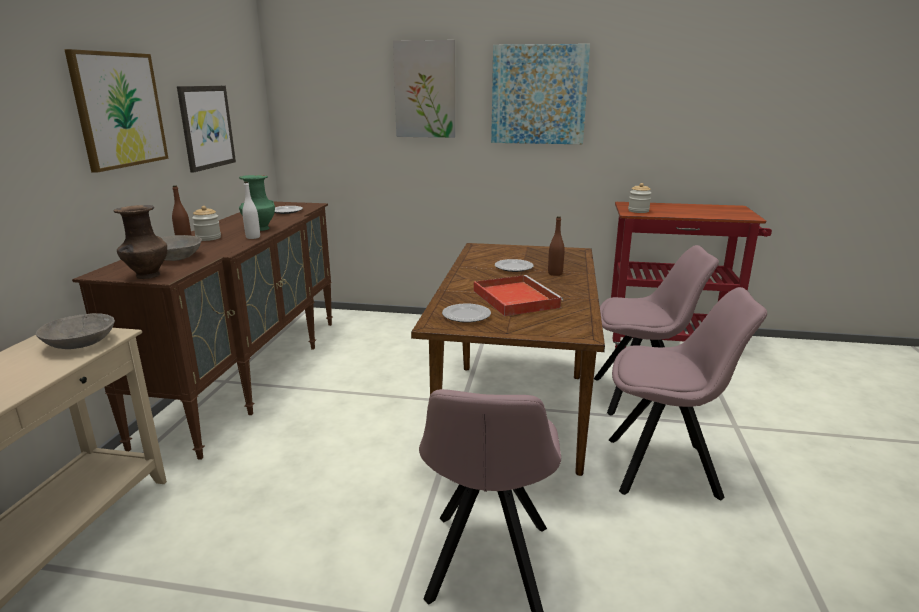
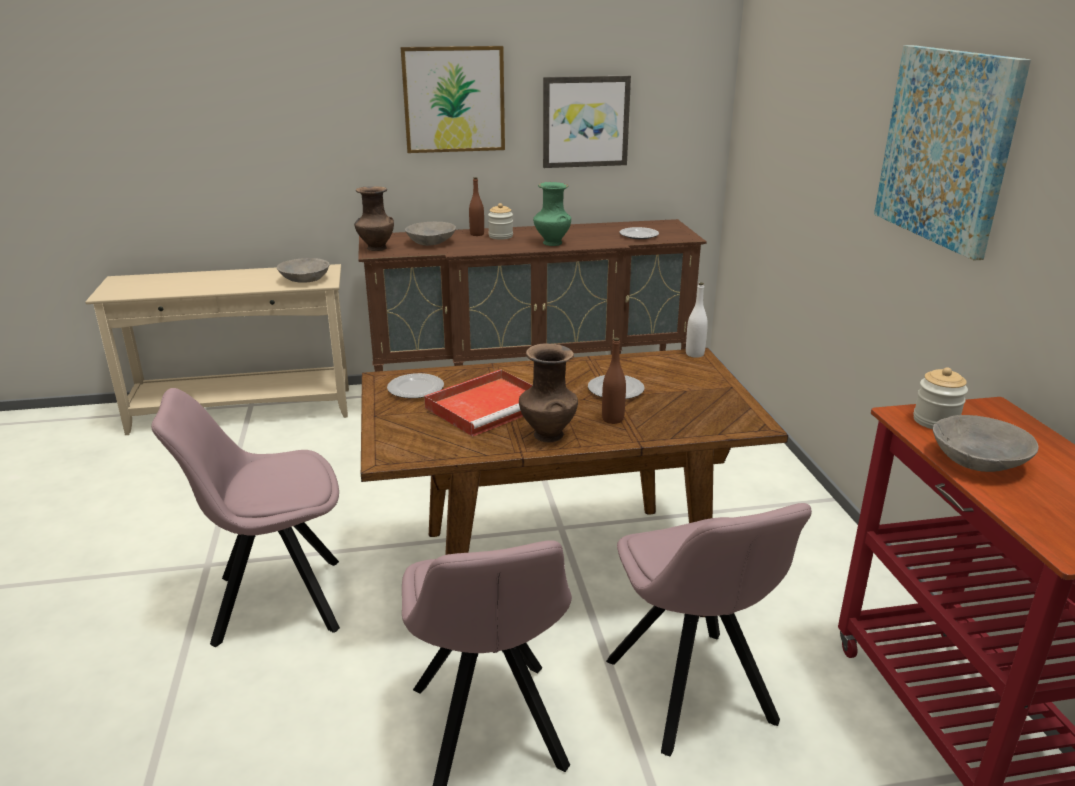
camera: 70 degrees right, 5 degrees up
white bottle [242,181,260,239] -> white bottle moved to [686,283,708,358]
picture [393,40,455,138] -> none
none -> brown vase [519,343,578,442]
none -> grey bowl [933,415,1038,472]

